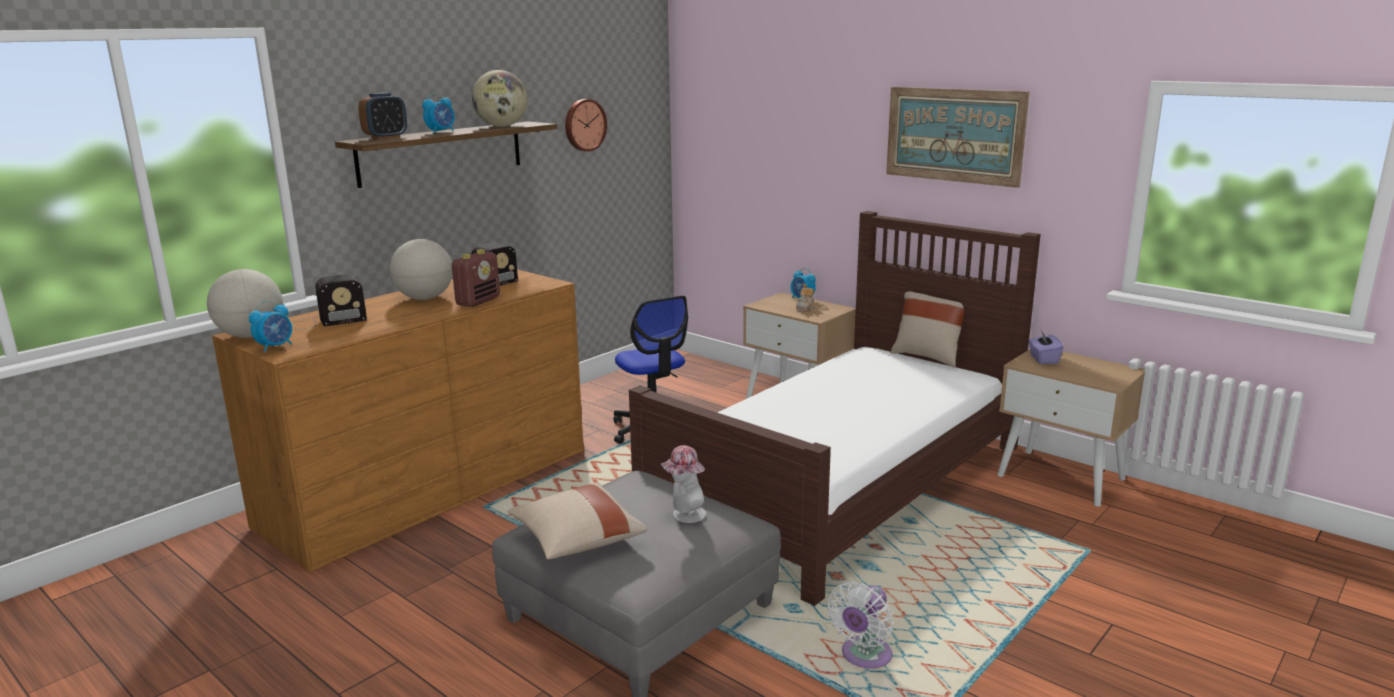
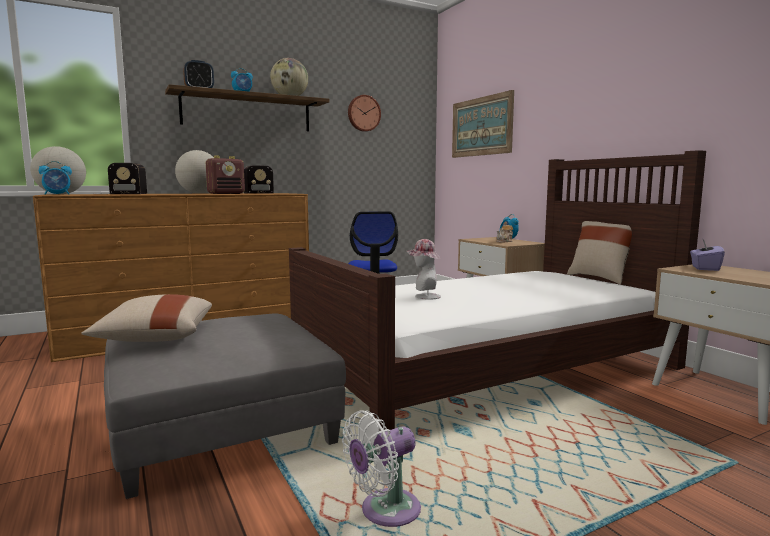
camera: 20 degrees right, 10 degrees down
hat [660,445,706,523] -> hat moved to [407,239,441,300]
picture [886,87,1029,188] -> picture moved to [452,90,514,158]

